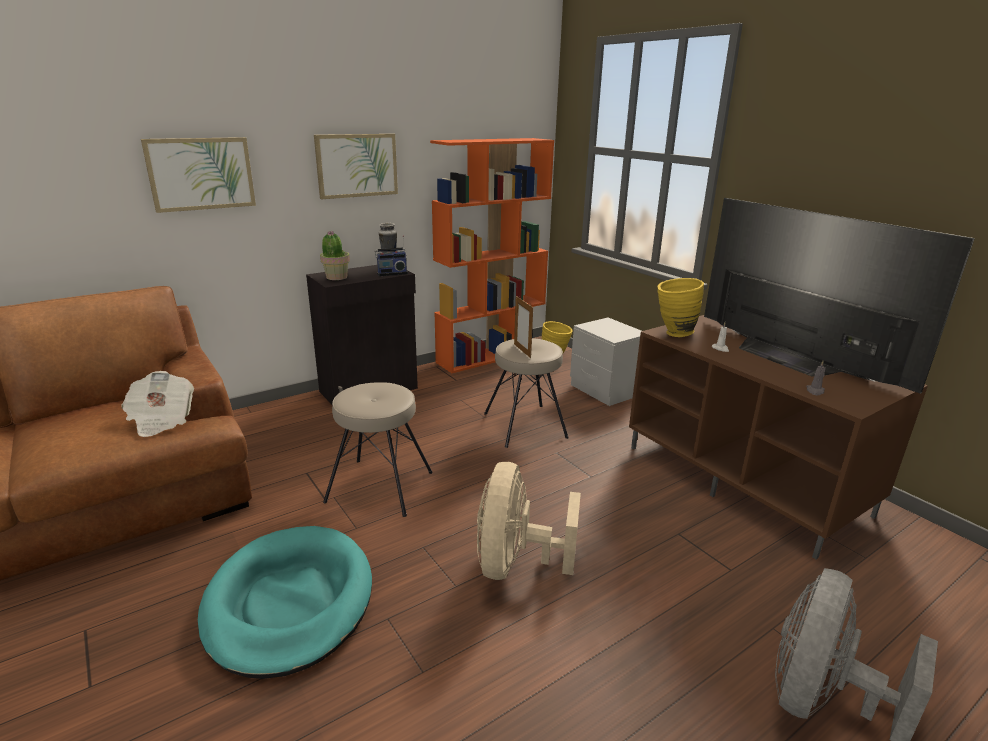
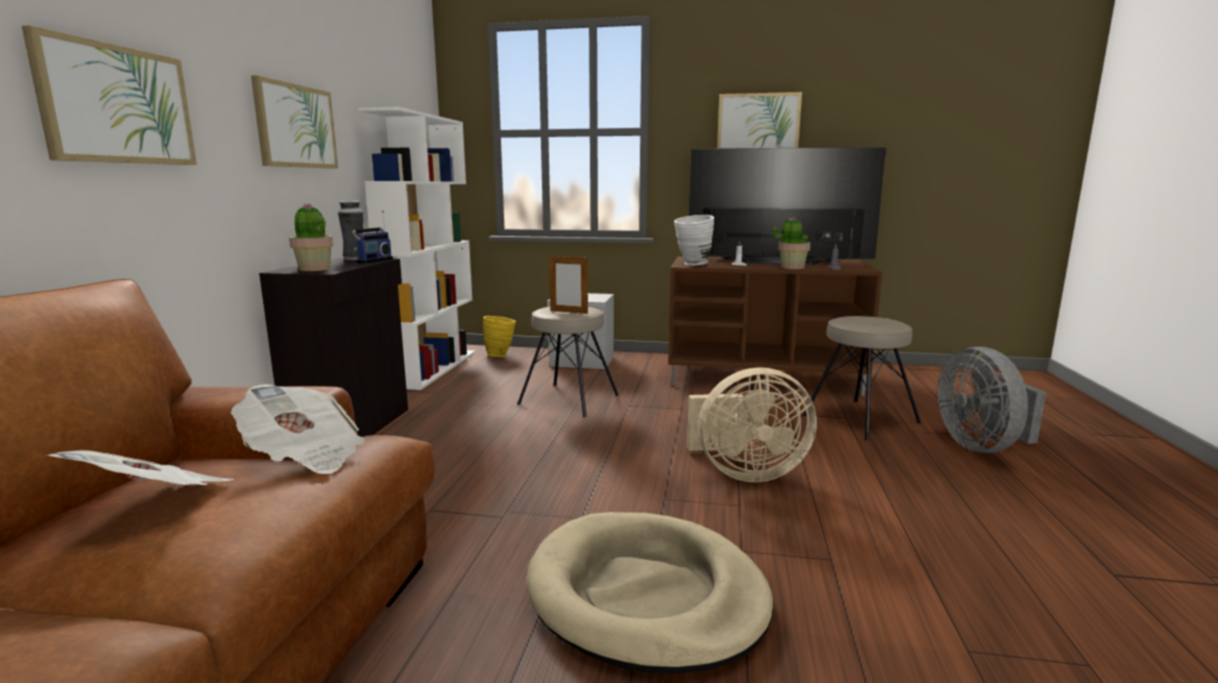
camera: 45 degrees left, 10 degrees down
turquoise dog bed [198,526,372,679] -> beige dog bed [527,512,774,674]
beige stool [323,382,433,517] -> beige stool moved to [803,316,921,441]
orange bookcase [430,138,554,373] -> white bookcase [358,107,475,390]
beige fan [477,462,581,580] -> beige fan turned 60 degrees counterclockwise [687,367,817,482]
yellow vase [658,278,704,337] -> white vase [674,215,714,266]
none -> newspaper [45,450,234,485]
none -> picture [717,92,802,149]
none -> potted plant [772,217,811,269]

